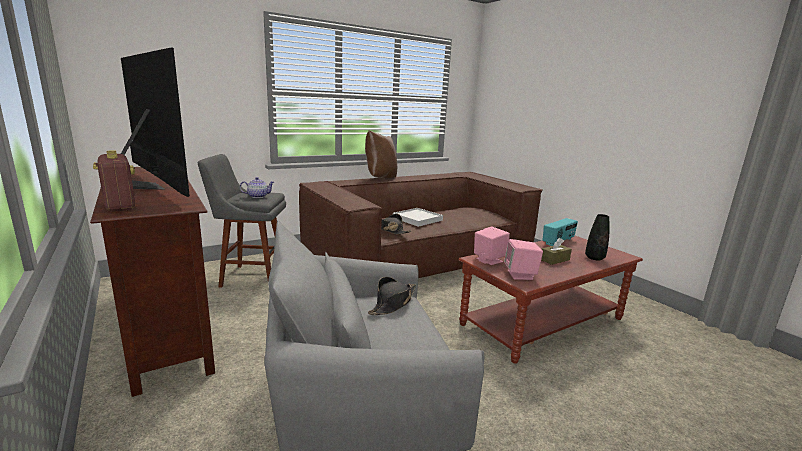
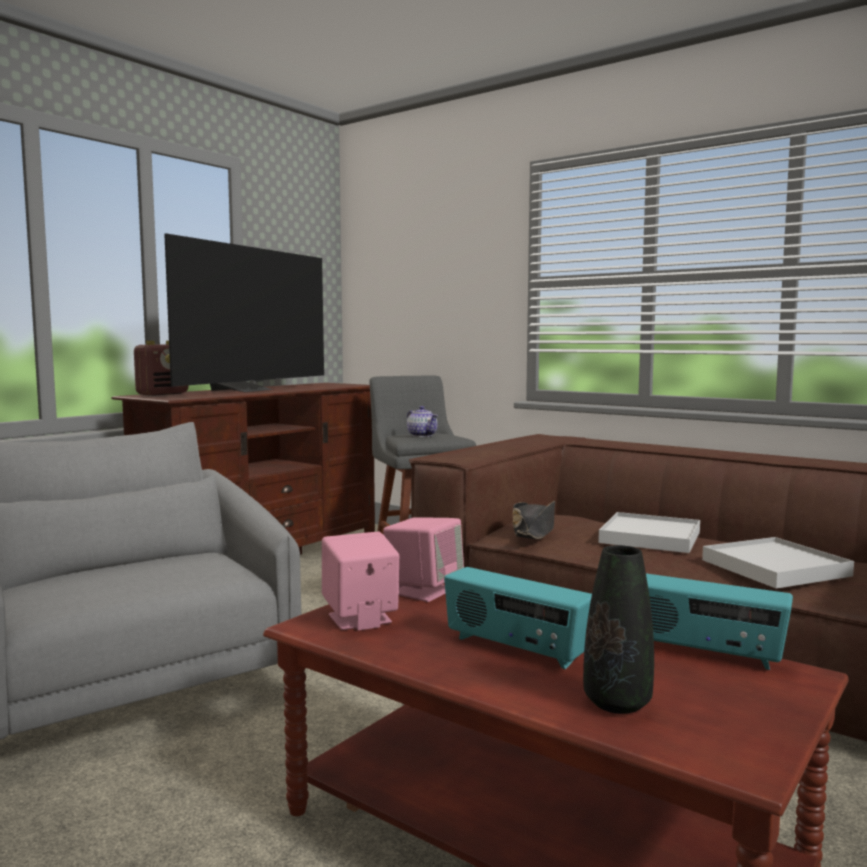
camera: 70 degrees right, 10 degrees down
brown pillow [365,130,397,178] -> none
black hat [368,277,416,315] -> none
brown tissue box [541,238,572,265] -> radio [444,567,592,669]
none -> white tray [702,537,854,589]

